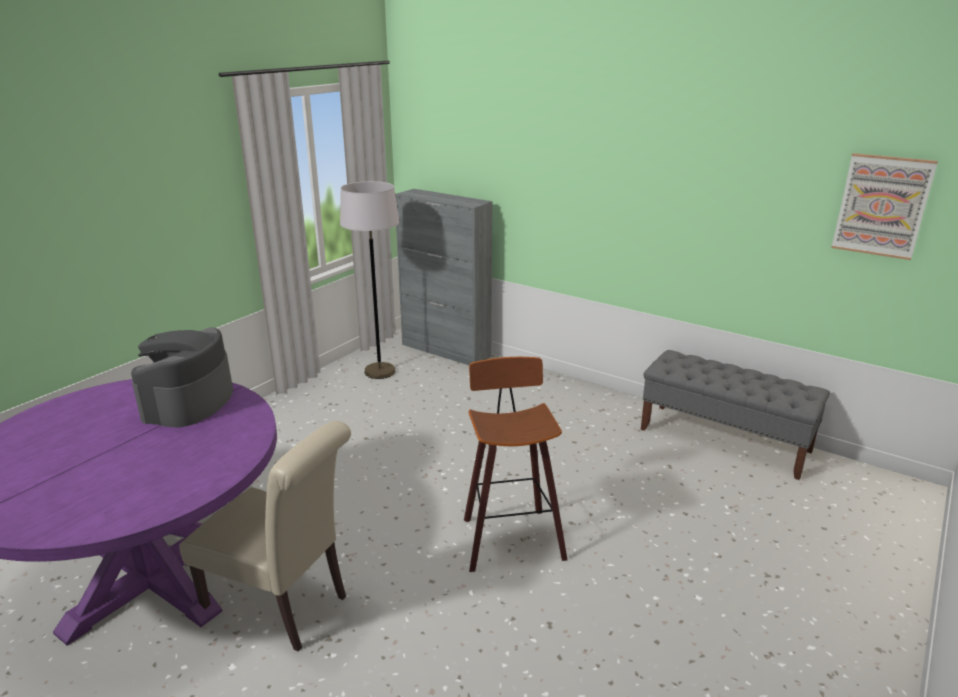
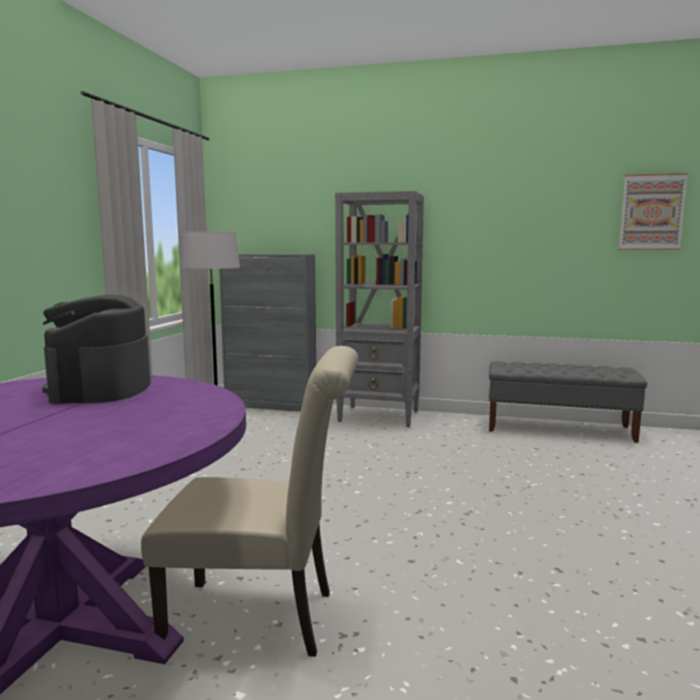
camera: 20 degrees left, 15 degrees down
stool [464,357,568,572] -> none
none -> grey bookcase [335,191,424,427]

